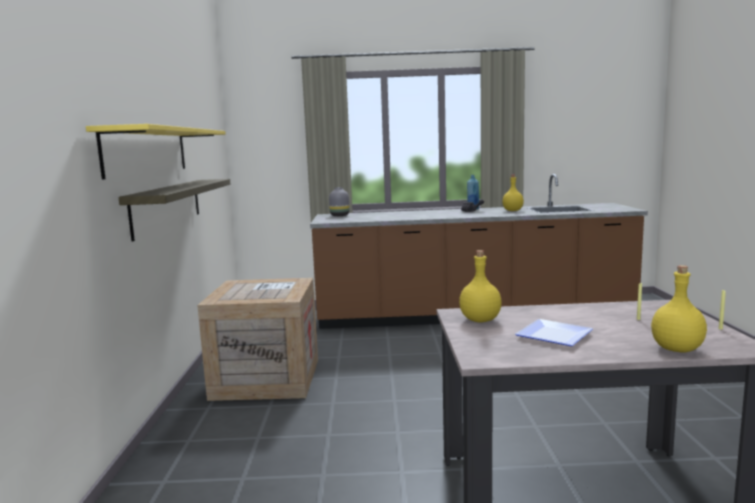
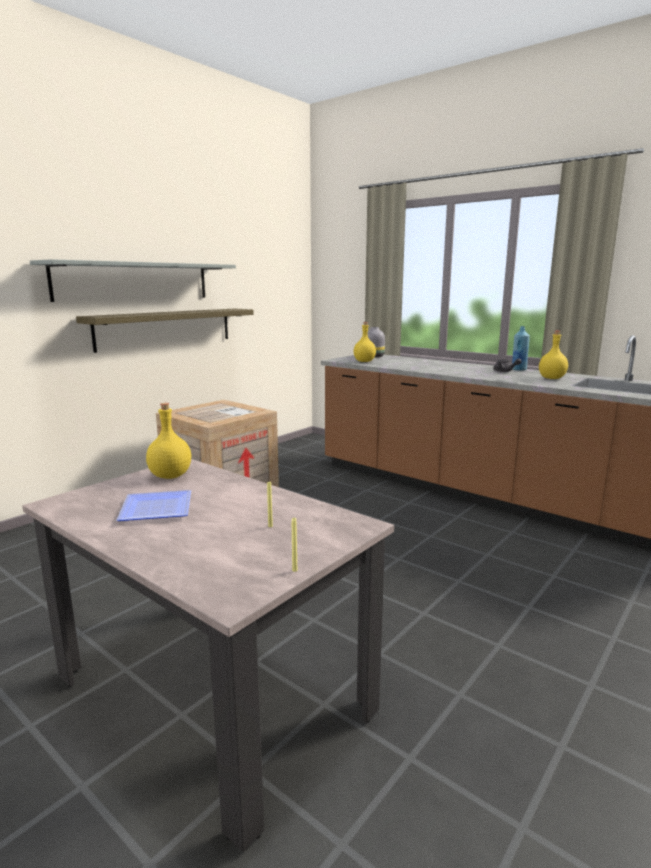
camera: 40 degrees right, 5 degrees up
yellow shelf [86,124,226,179] -> grey shelf [30,259,236,302]
yellow bottle [651,265,707,352] -> yellow bottle moved to [354,322,376,362]

